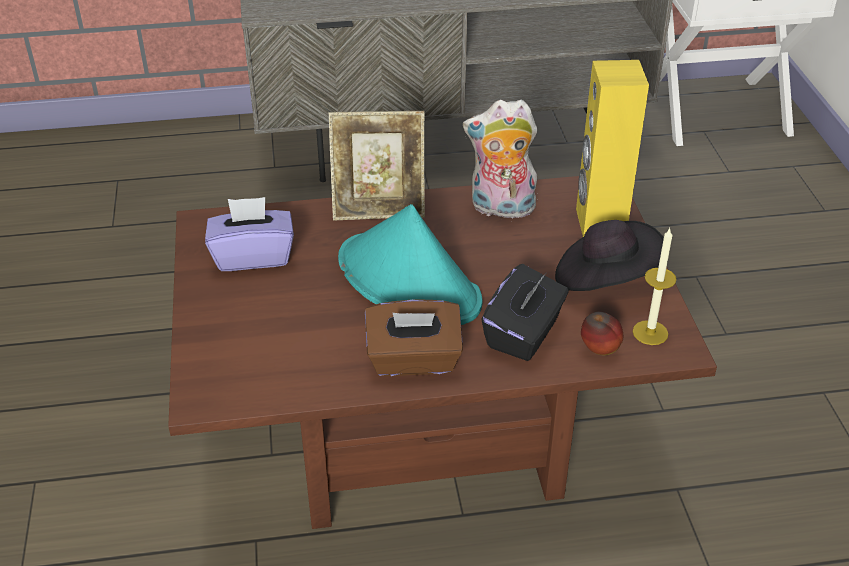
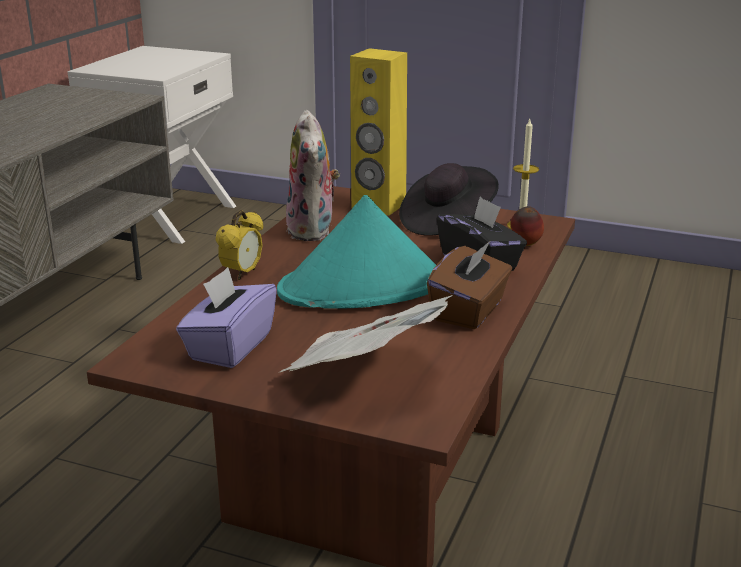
camera: 60 degrees left, 15 degrees down
picture frame [329,111,425,220] -> alarm clock [216,210,263,280]
plush toy [463,100,538,219] -> plush toy turned 45 degrees counterclockwise [285,110,340,241]
none -> newspaper [280,295,453,372]

